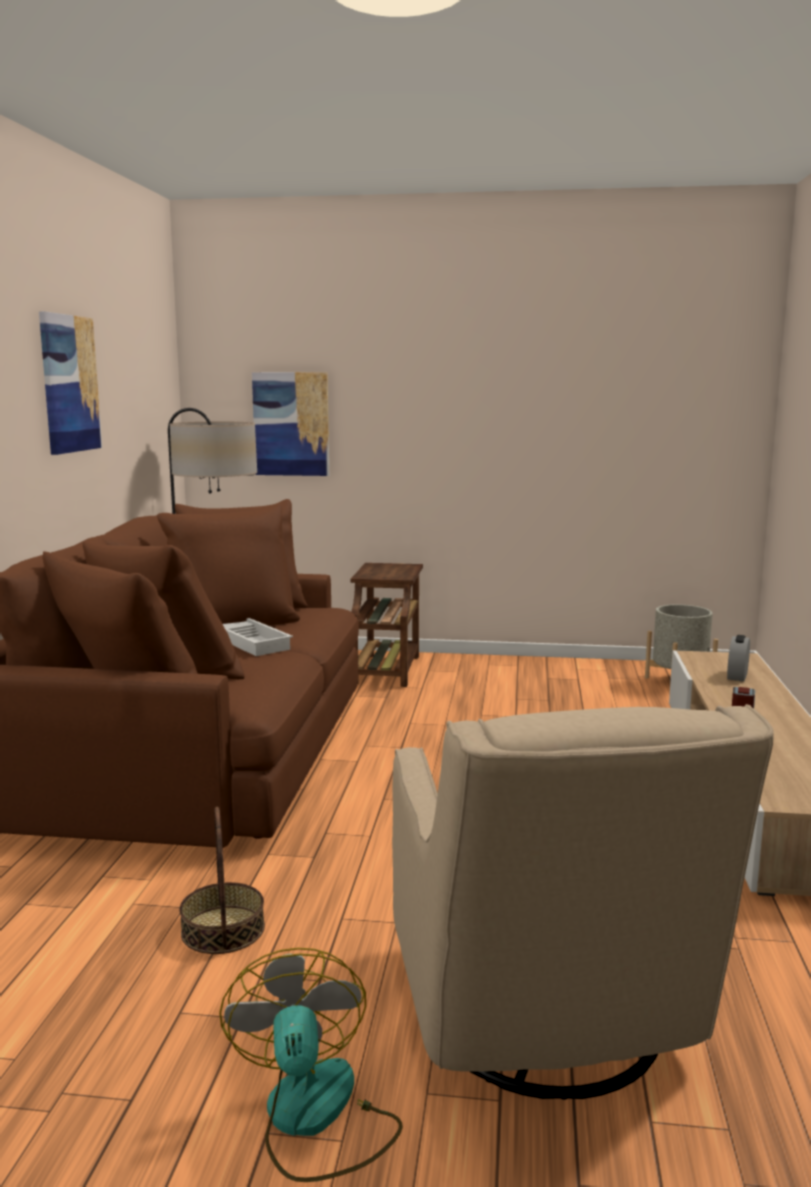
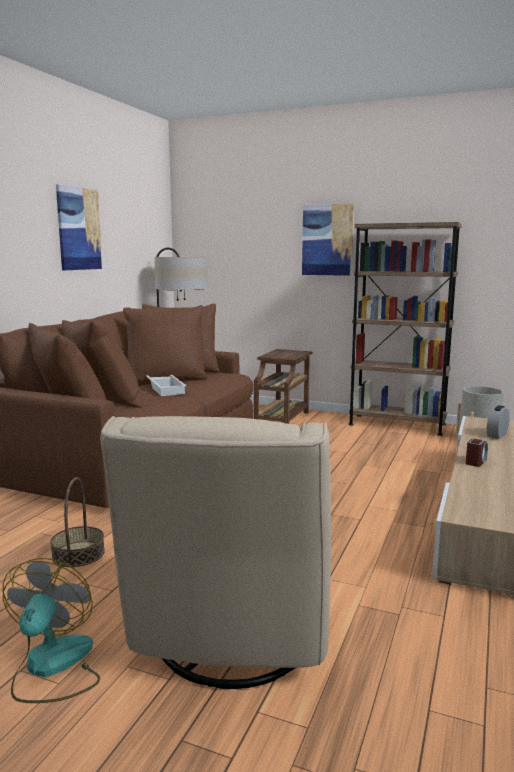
camera: 15 degrees right, 0 degrees up
picture [252,372,329,476] -> picture moved to [302,203,354,276]
none -> brown bookcase [348,222,462,436]

